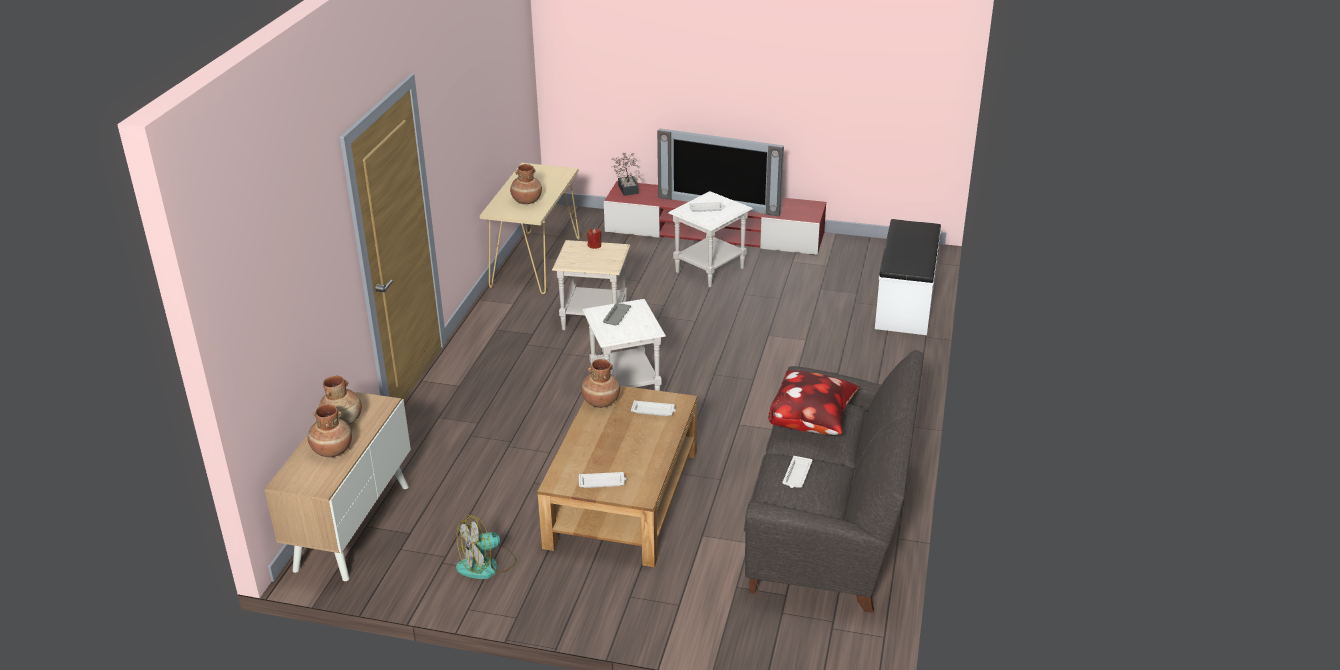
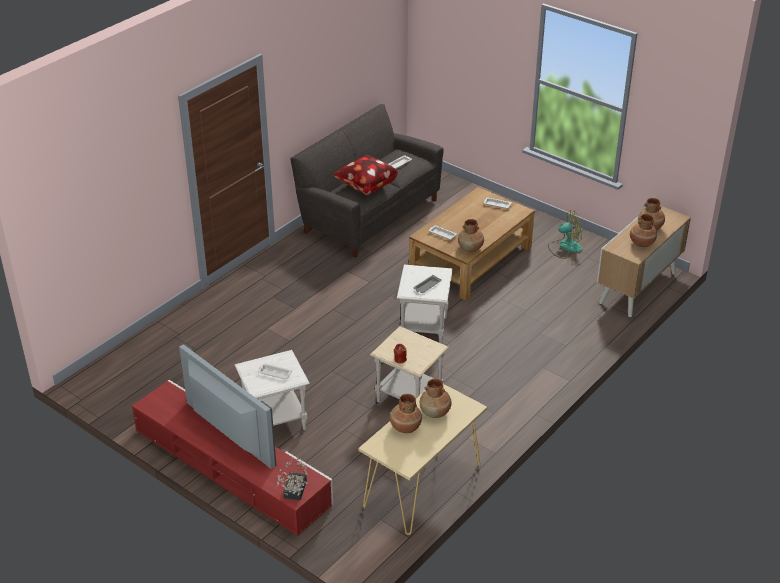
camera: 155 degrees left, 5 degrees up
white bench [875,219,941,335] -> none
none -> brown vase [390,394,422,433]

